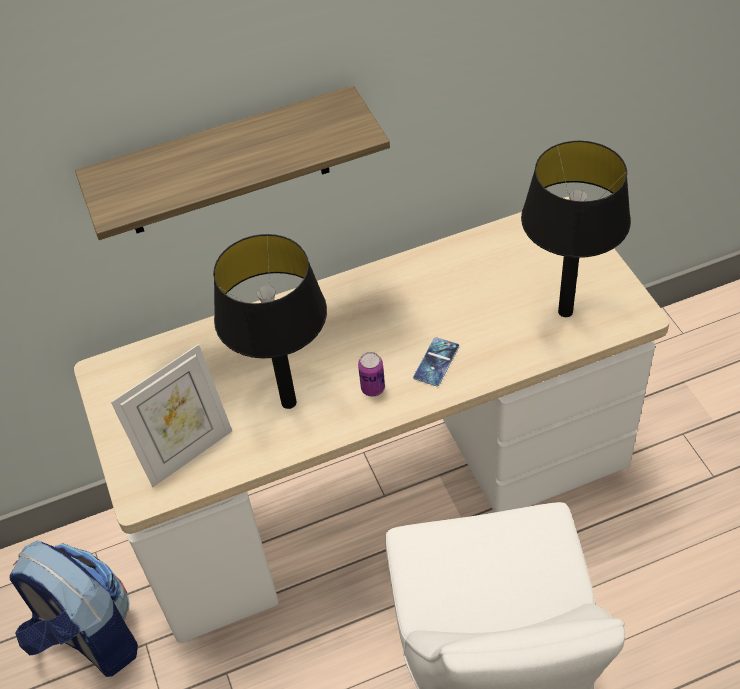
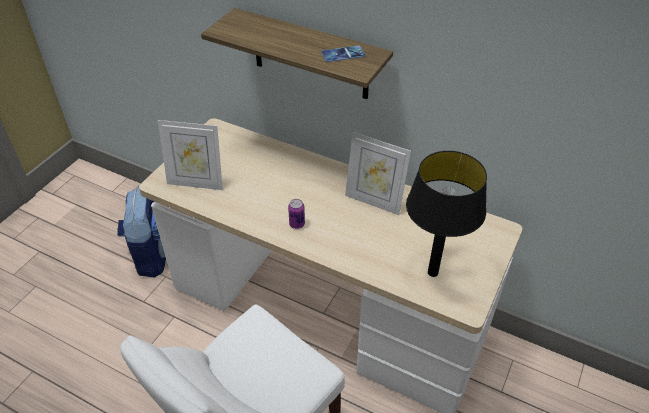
camera: 45 degrees right, 5 degrees down
black table lamp [213,234,327,409] -> none
phone [413,337,459,386] -> phone moved to [321,46,366,62]
none -> picture frame [345,132,411,215]

